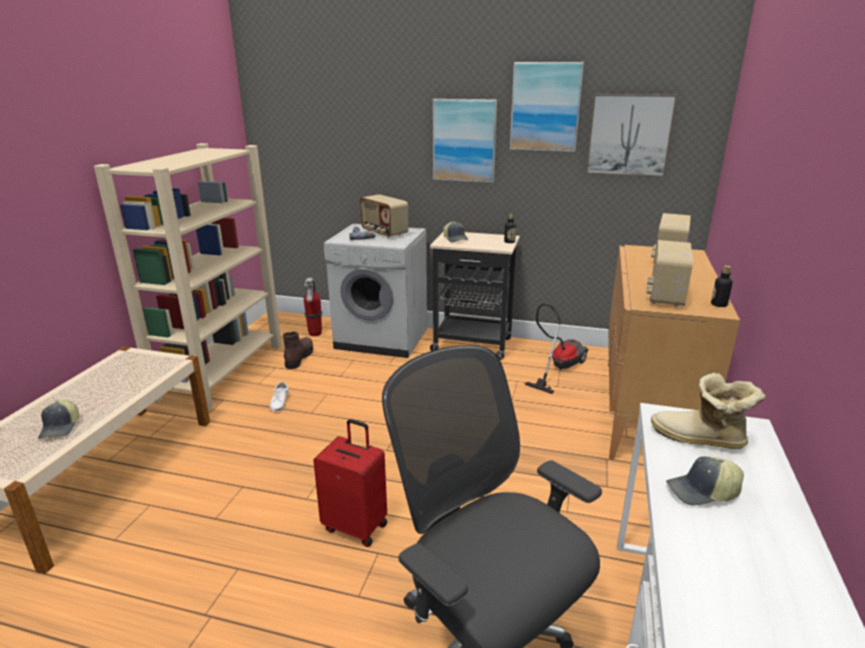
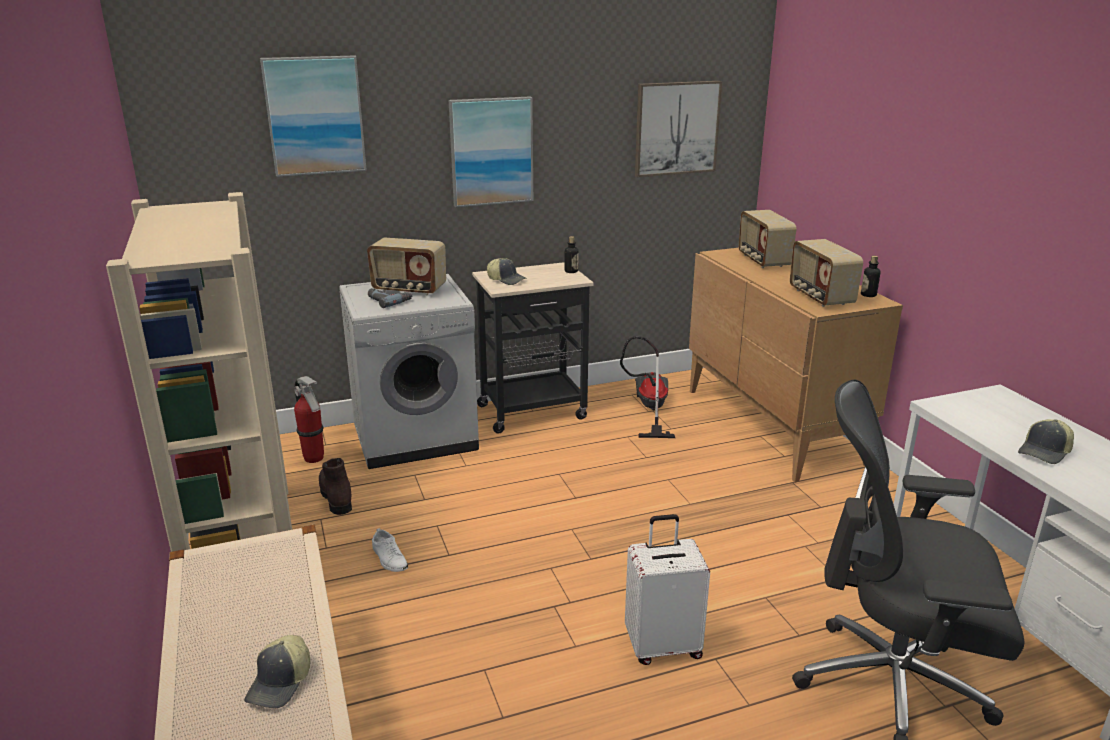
camera: 35 degrees left, 0 degrees up
cap [38,399,79,439] -> cap turned 60 degrees clockwise [244,635,310,708]
red suitcase [313,419,387,547] -> white suitcase [625,514,710,665]
picture [510,62,584,152] -> picture moved to [260,56,367,177]
boot [651,373,766,449] -> none

